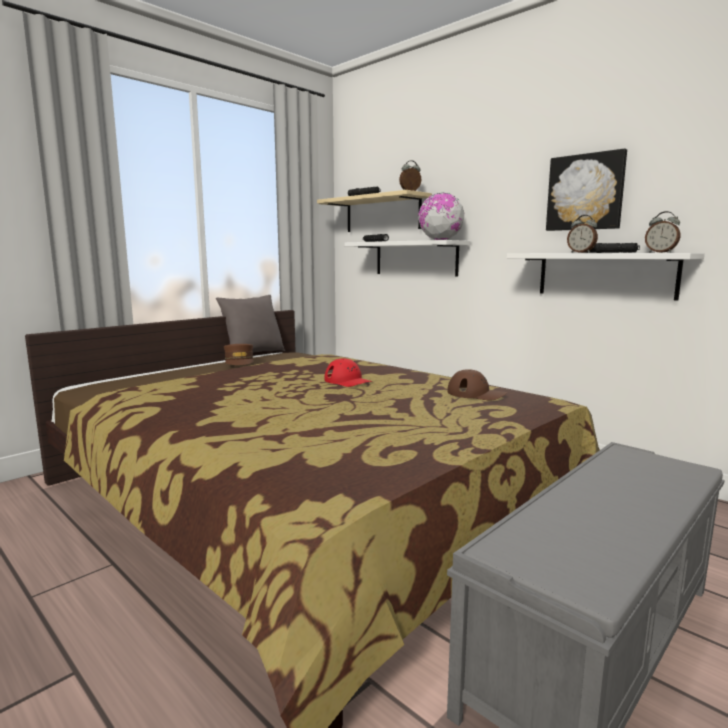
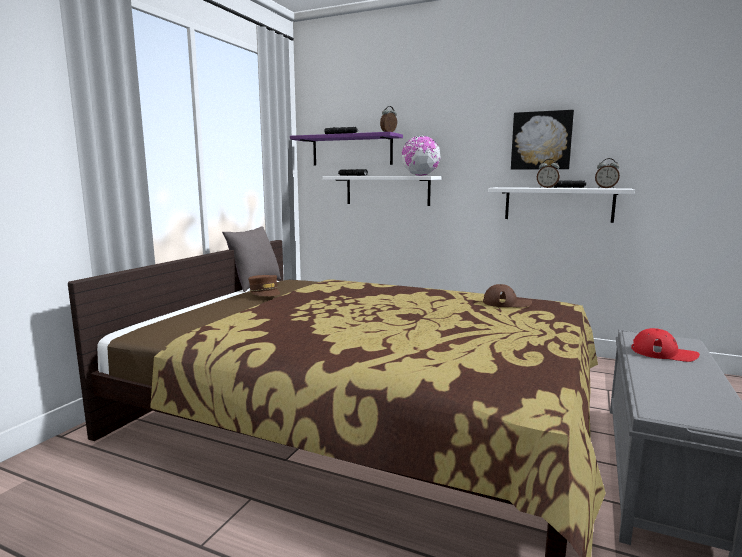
camera: 20 degrees left, 0 degrees up
beige shelf [317,190,432,232] -> purple shelf [290,132,403,166]
red cap [324,358,373,387] -> red cap moved to [631,328,700,362]

